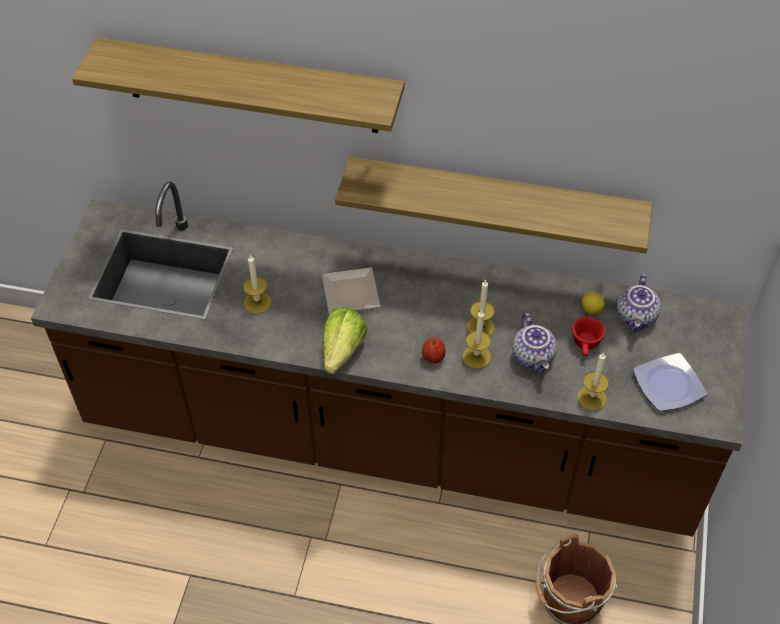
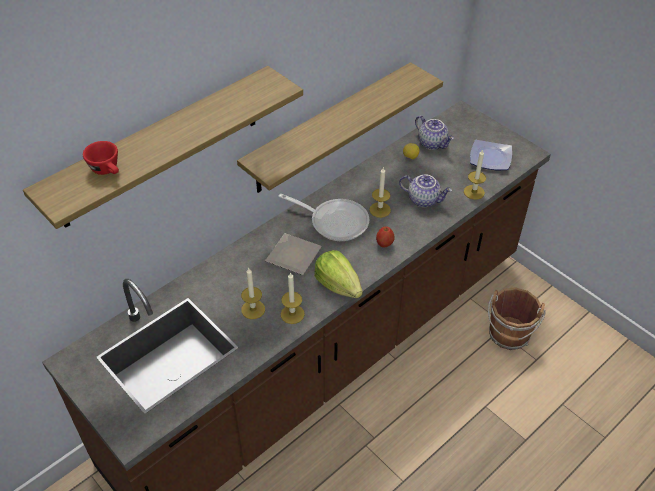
camera: 55 degrees left, 5 degrees down
candle [463,310,491,369] -> candle moved to [281,272,305,324]
red cup [572,317,605,356] -> red cup moved to [83,141,119,175]
none -> frying pan [278,194,369,241]

